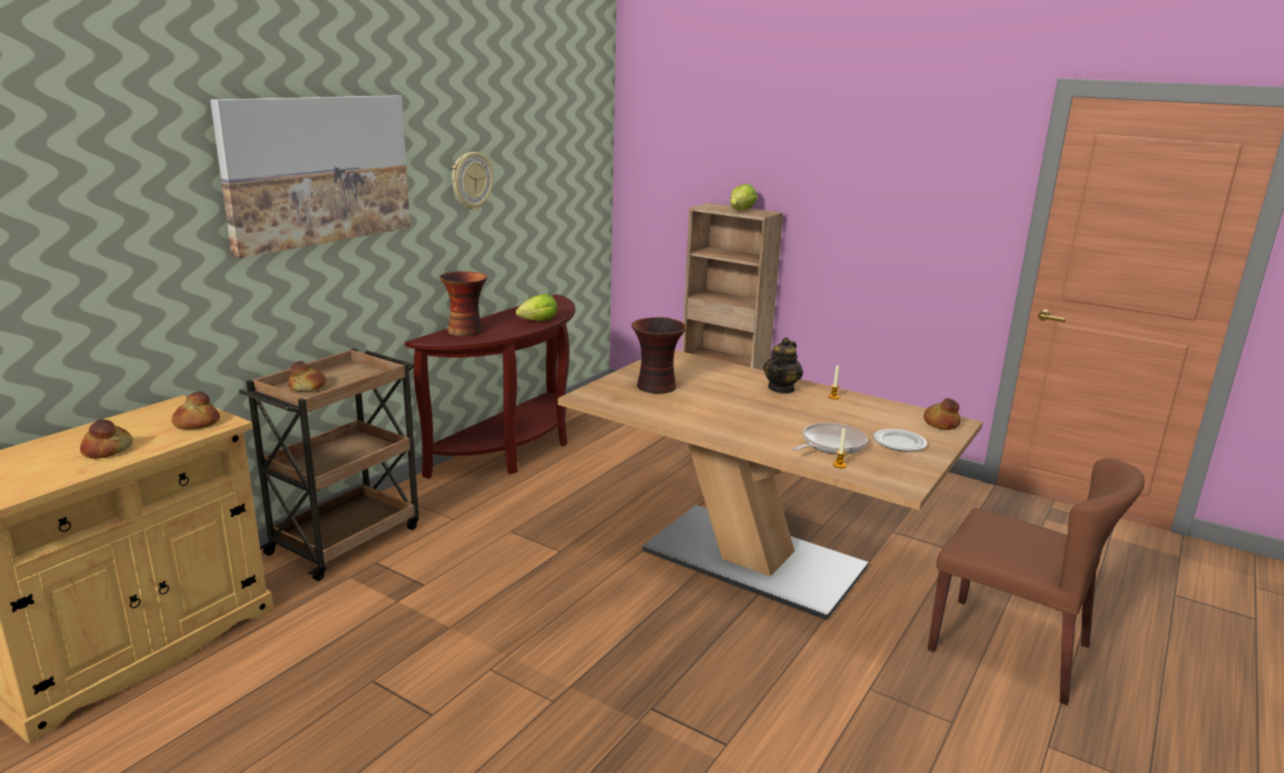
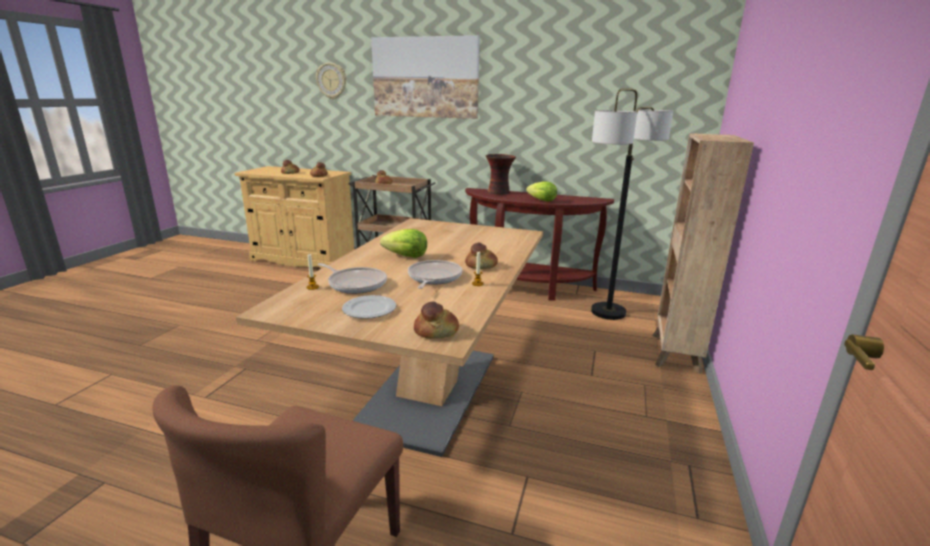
camera: 75 degrees right, 0 degrees up
wall clock [452,152,493,210] -> wall clock moved to [316,63,346,99]
vase [631,317,686,394] -> none
lettuce [730,184,757,210] -> lettuce moved to [380,229,427,258]
teapot [763,337,803,394] -> bread [465,243,498,269]
none -> frying pan [408,260,462,289]
none -> floor lamp [591,88,673,320]

